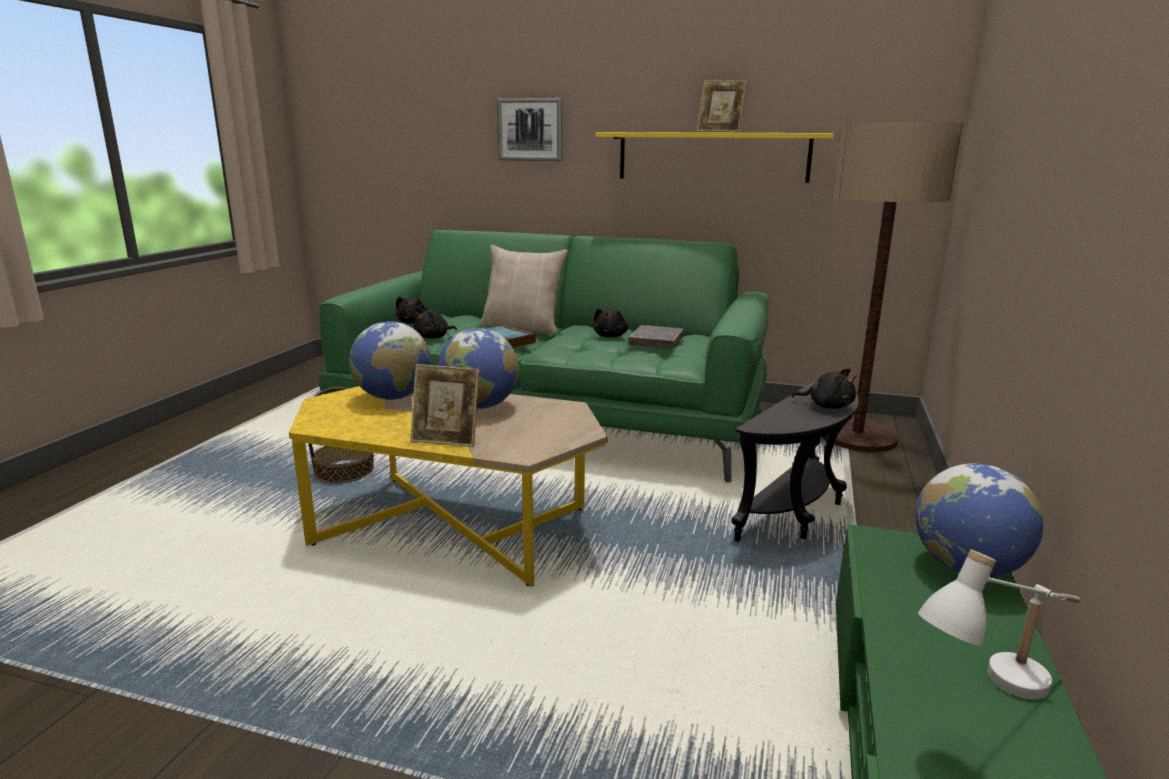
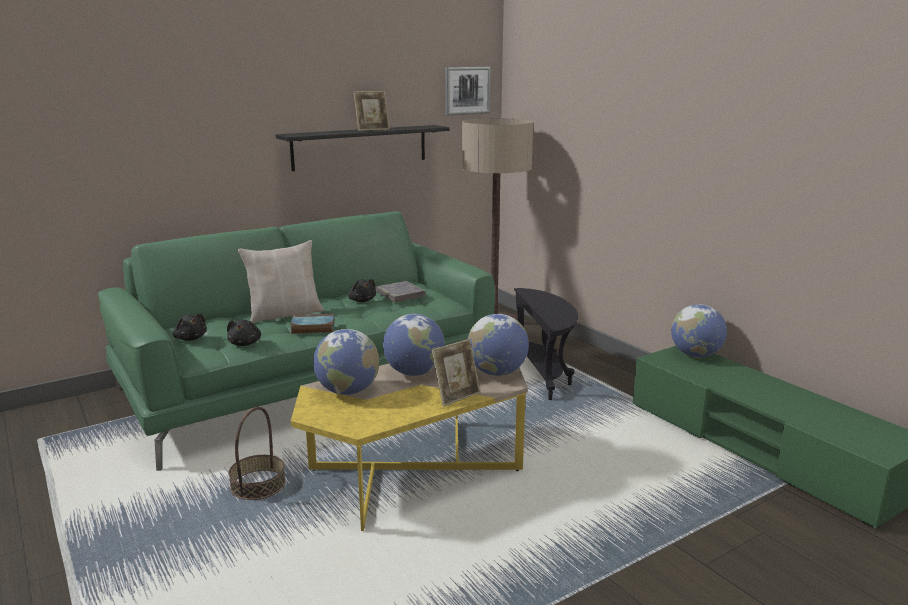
camera: 50 degrees left, 0 degrees up
picture [497,98,562,161] -> picture moved to [445,67,491,115]
yellow shelf [595,132,834,183] -> black shelf [276,125,450,171]
black plush toy [792,368,857,409] -> none
white table lamp [918,549,1081,699] -> none
none -> globe [468,314,529,376]

